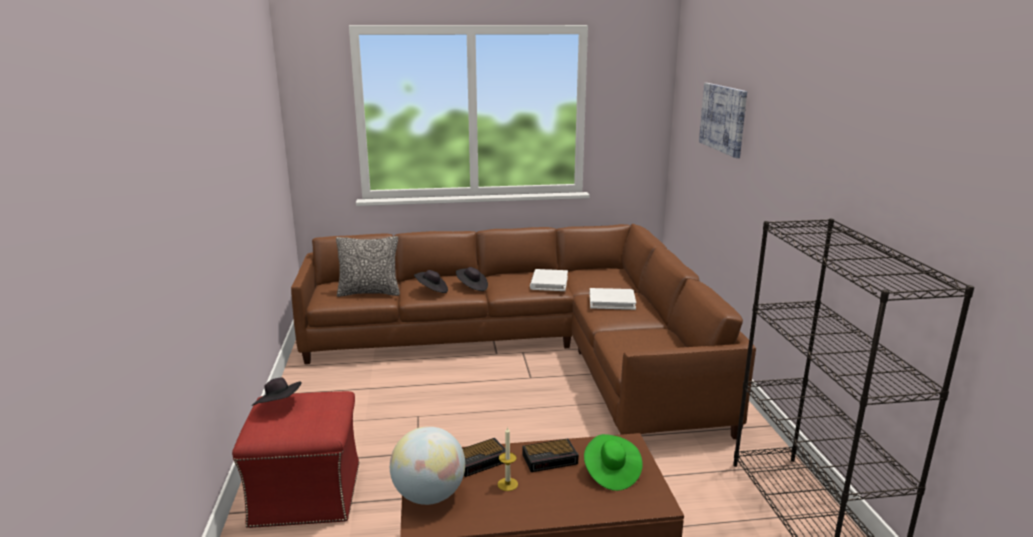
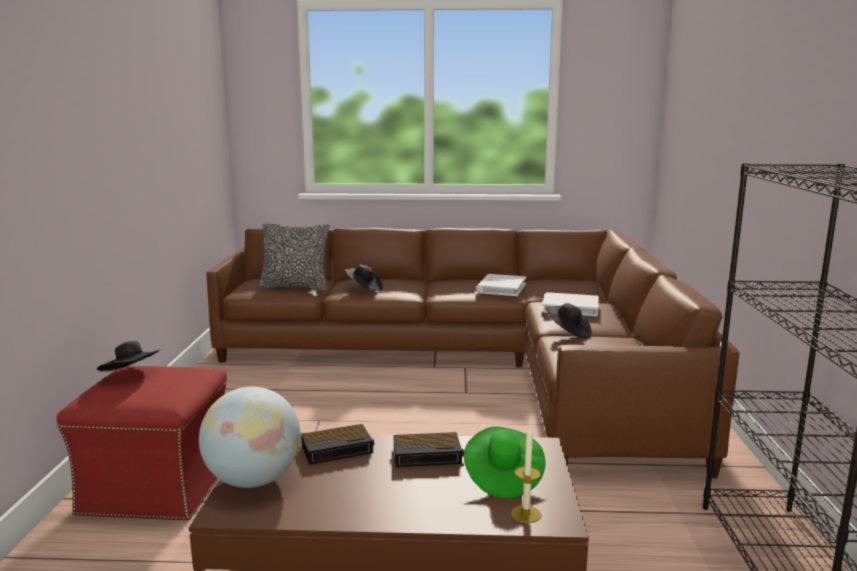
camera: 10 degrees right, 5 degrees down
black hat [456,267,488,291] -> black hat moved to [546,303,592,338]
candle [497,426,518,491] -> candle moved to [511,426,541,523]
picture [699,83,747,158] -> none

